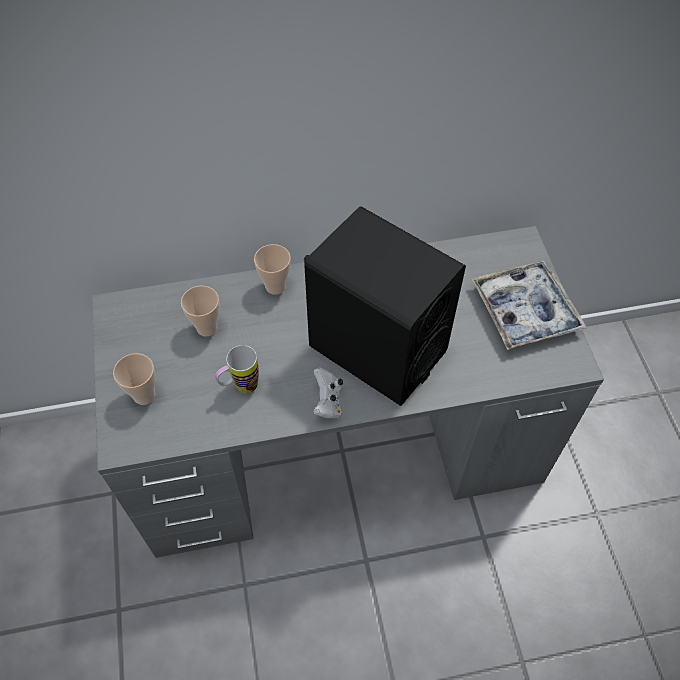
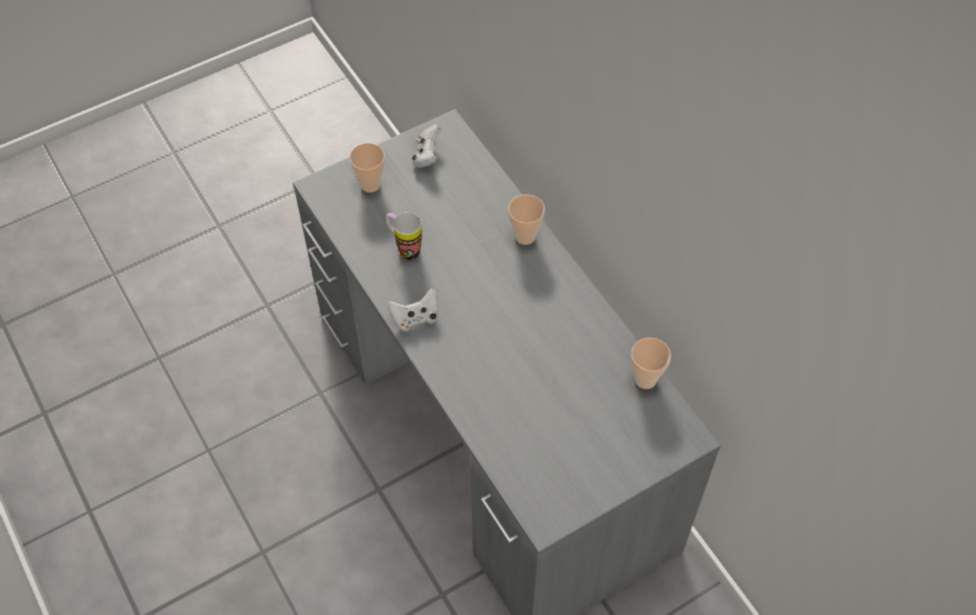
camera: 70 degrees right, 0 degrees up
cup [181,286,220,337] -> cup moved to [631,338,671,389]
black speaker [304,206,466,406] -> none
tray [471,261,587,350] -> none
none -> white game controller [412,124,441,168]

